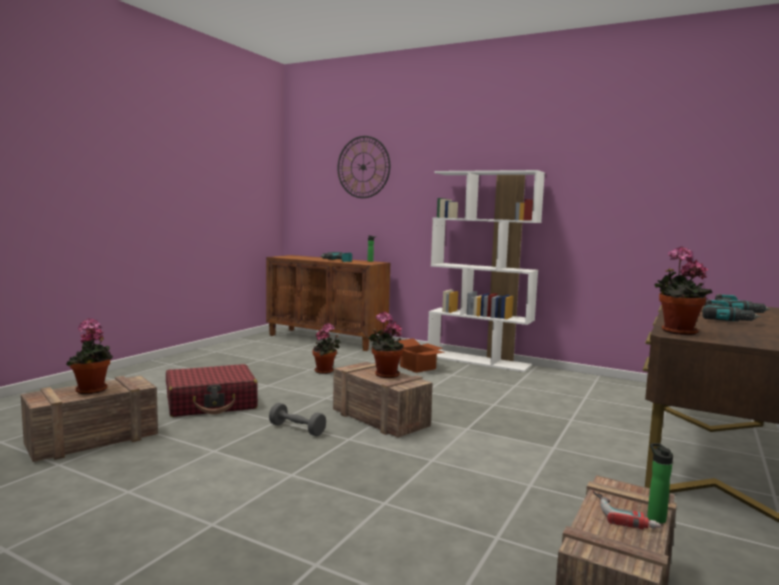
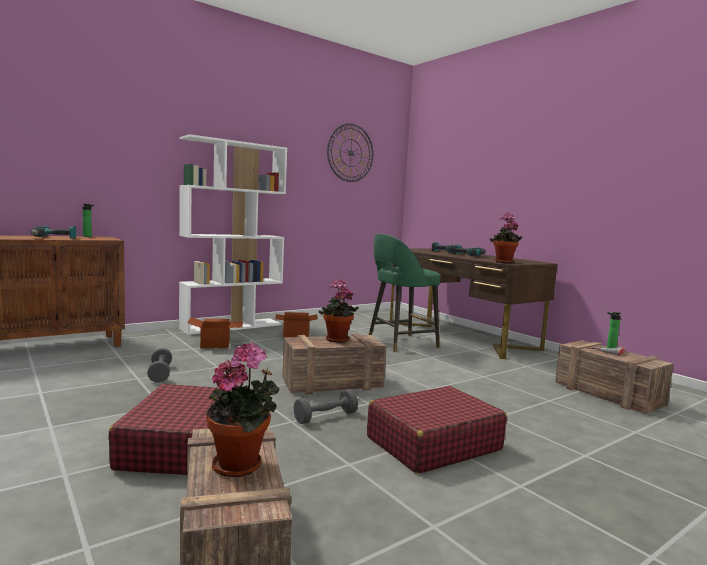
camera: 65 degrees left, 0 degrees up
potted plant [312,323,341,374] -> grey dumbbell [147,348,172,383]
wall clock [338,136,390,198] -> wall clock moved to [327,123,373,182]
none -> cardboard box [275,312,318,339]
none -> red suitcase [367,386,507,474]
none -> green stool [369,234,441,352]

